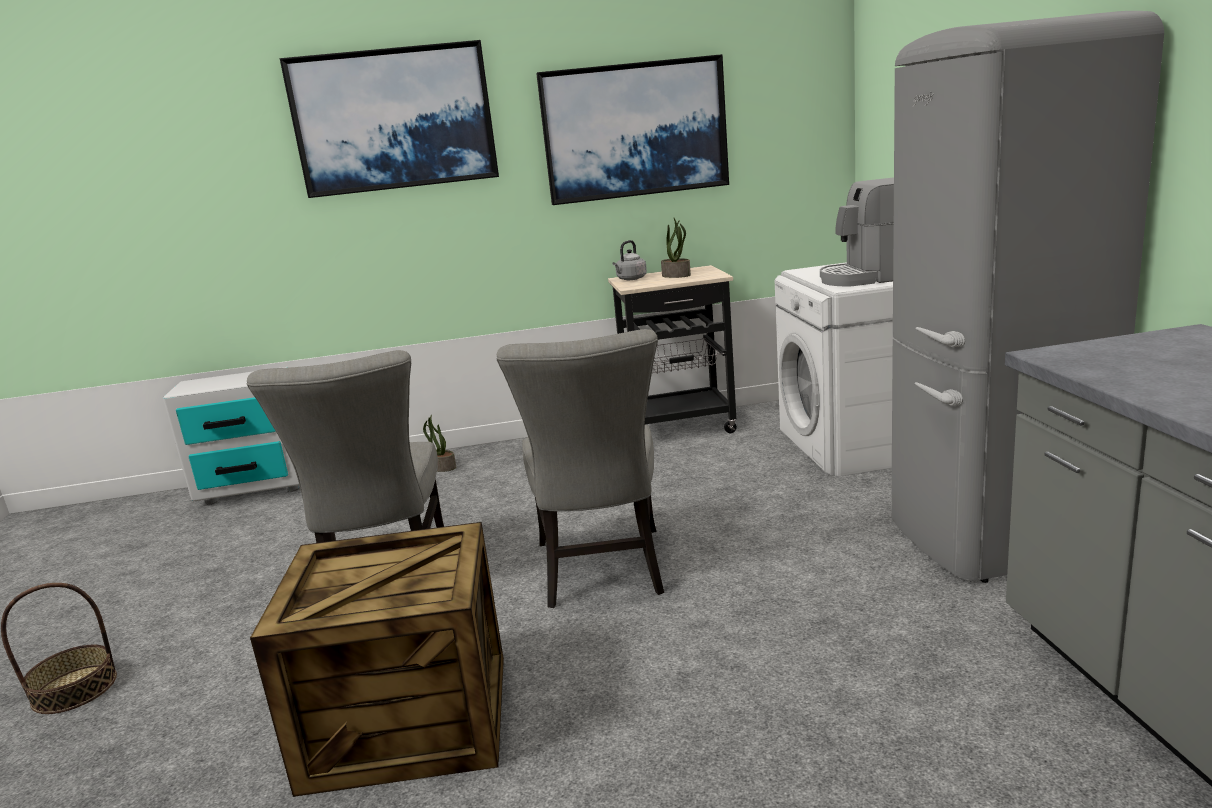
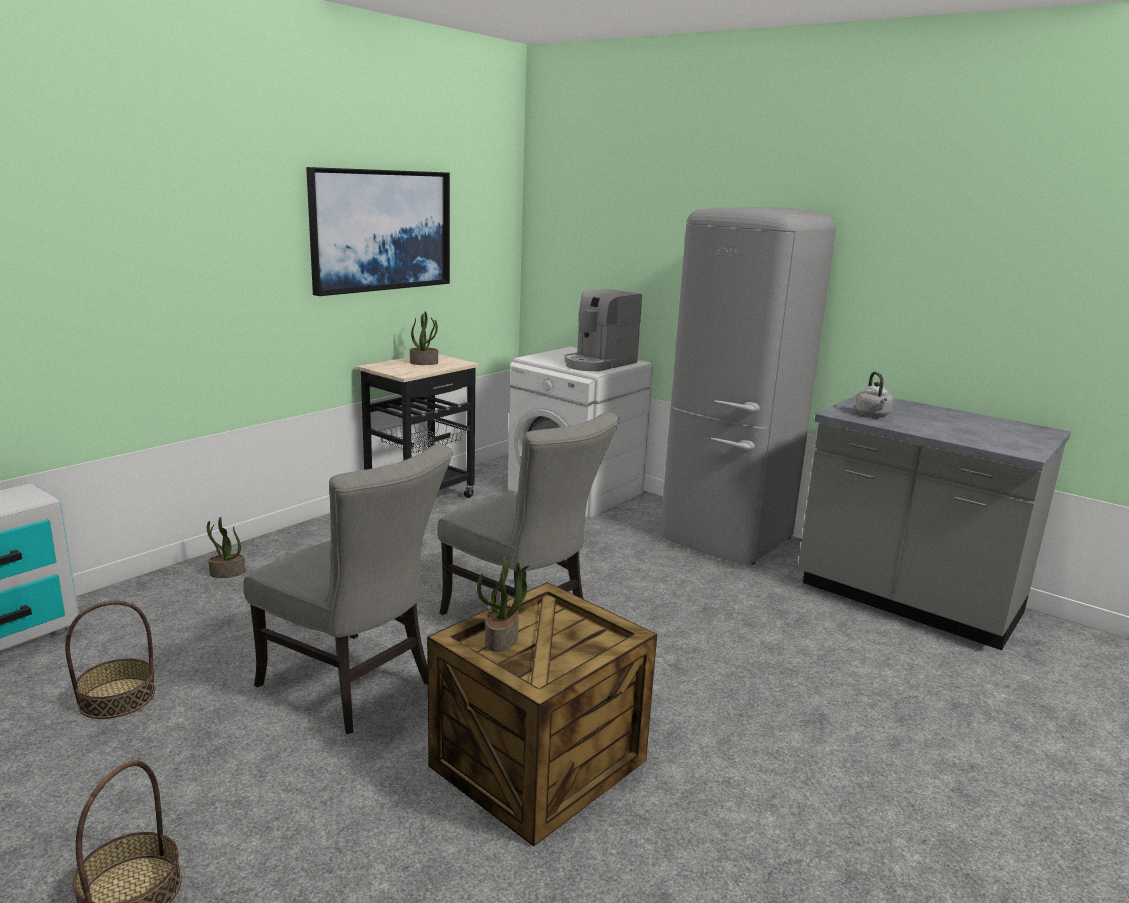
camera: 45 degrees left, 0 degrees up
picture [280,40,499,198] -> none
grey kettle [612,240,647,280] -> grey kettle moved to [855,372,893,417]
none -> basket [65,601,155,719]
none -> potted plant [477,557,530,652]

